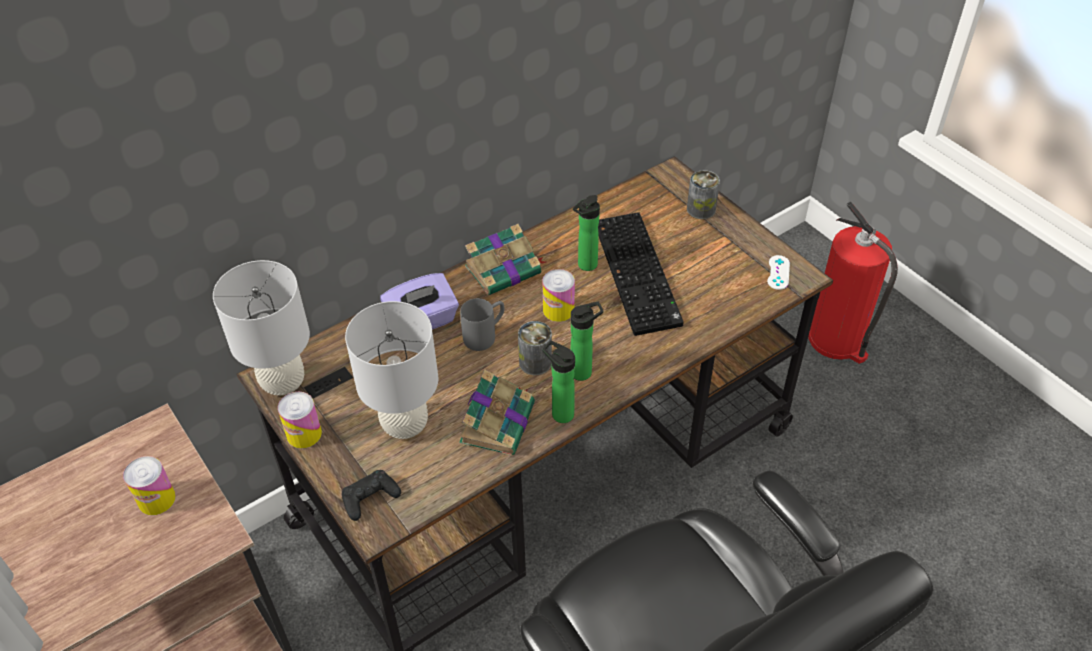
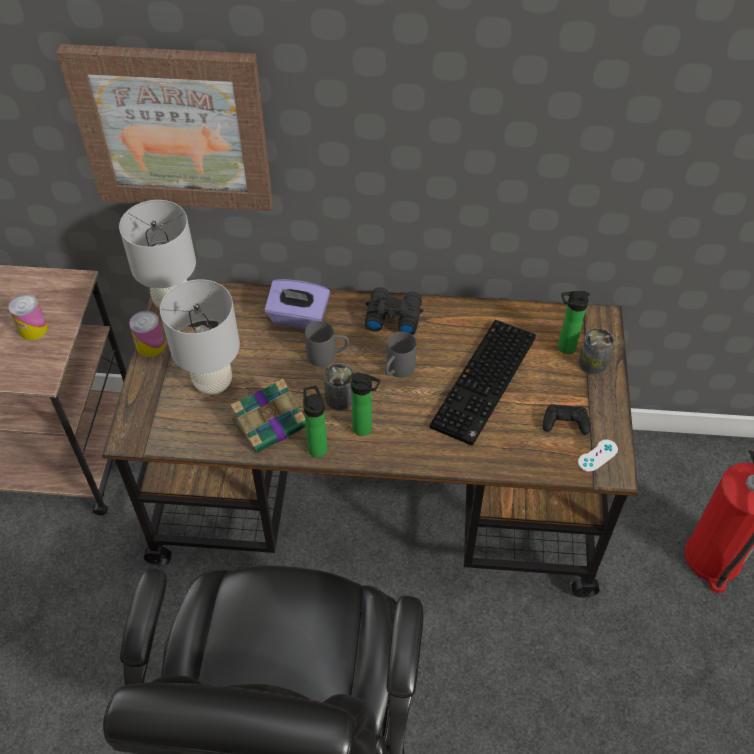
camera: 40 degrees right, 5 degrees up
black game controller [342,470,401,521] -> black game controller moved to [543,404,590,435]
book [465,224,546,295] -> black binoculars [365,287,423,335]
can [543,269,575,322] -> grey mug [385,332,417,378]
bottle [573,195,600,271] -> bottle moved to [558,291,590,354]
none -> picture [57,44,273,211]

